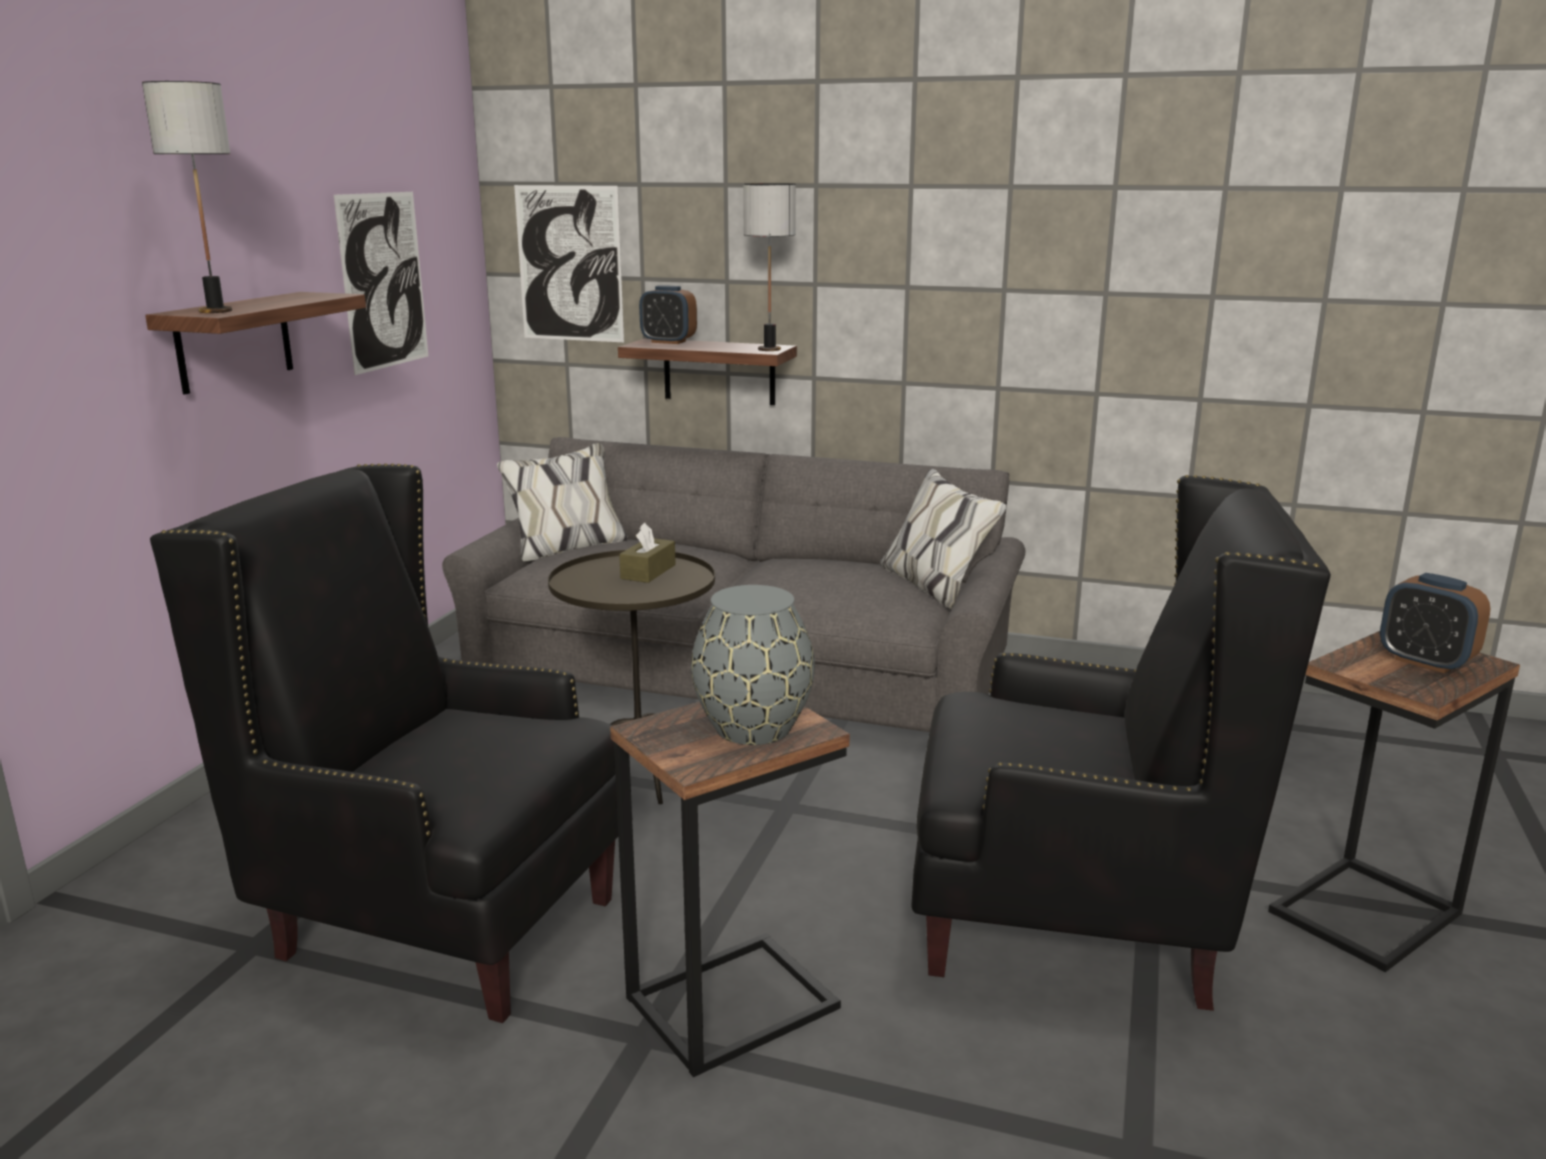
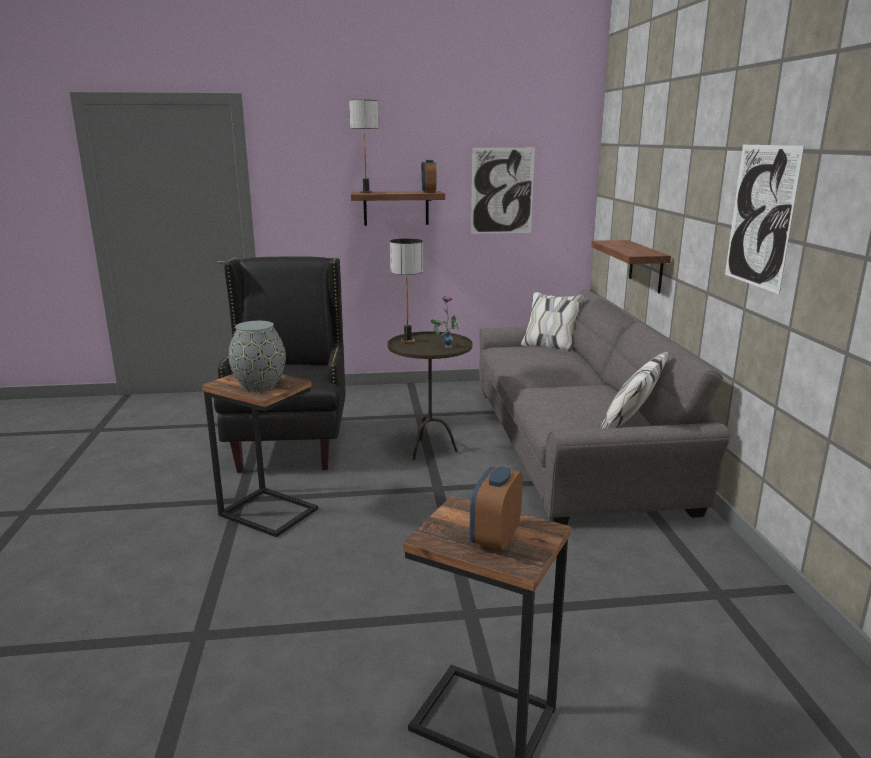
camera: 65 degrees right, 0 degrees up
picture [514,185,624,342] -> picture moved to [725,145,804,294]
brown tissue box [619,523,676,583] -> vase [430,296,458,348]
alarm clock [639,285,697,344] -> alarm clock moved to [421,160,436,193]
table lamp [743,183,796,351] -> table lamp moved to [390,239,423,343]
black armchair [911,475,1331,1011] -> none

